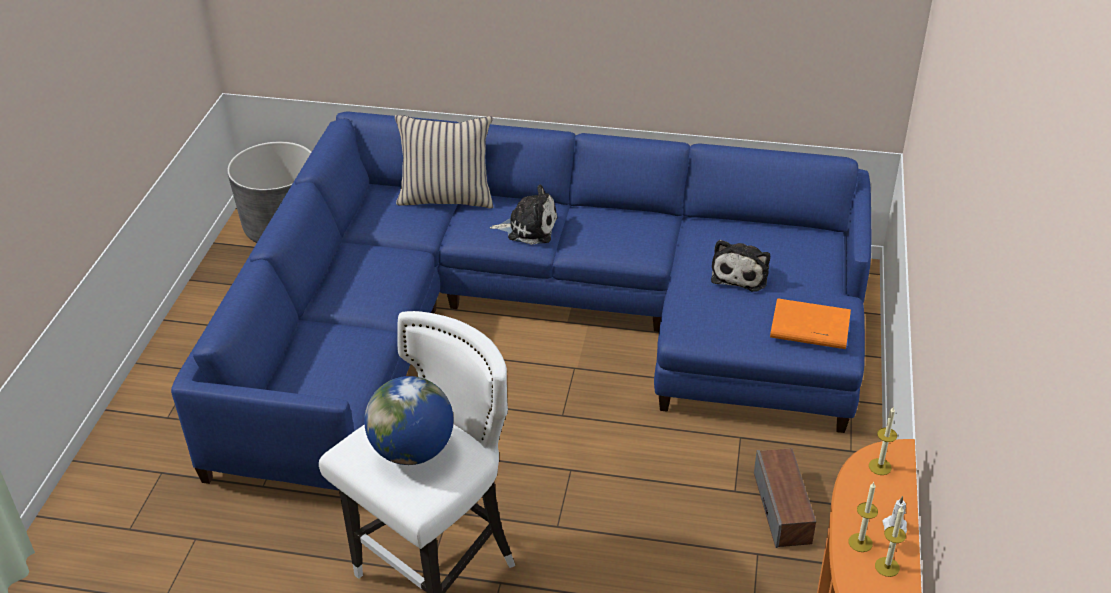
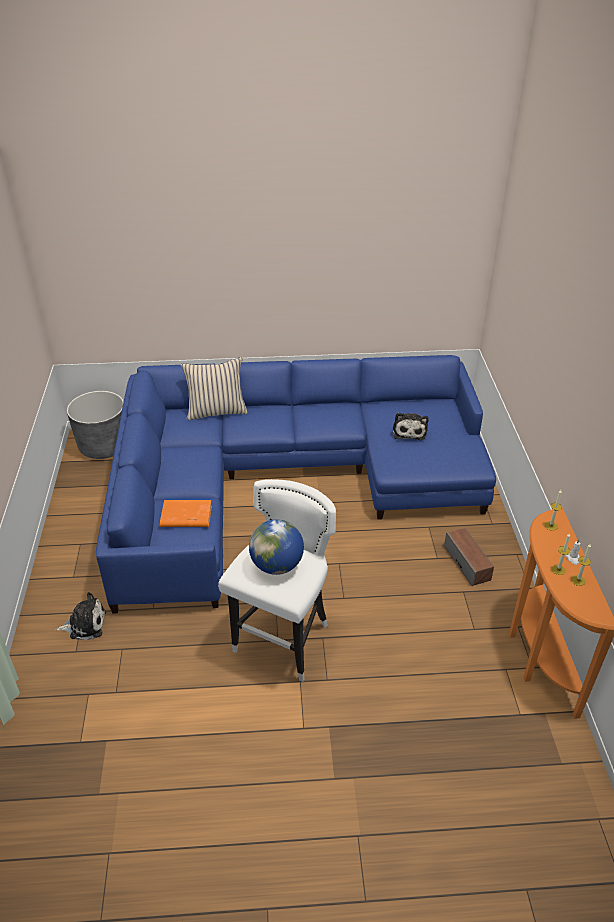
camera: 15 degrees left, 0 degrees up
plush toy [490,185,558,245] -> plush toy moved to [55,592,106,640]
orange book [770,298,851,349] -> orange book moved to [160,500,212,527]

